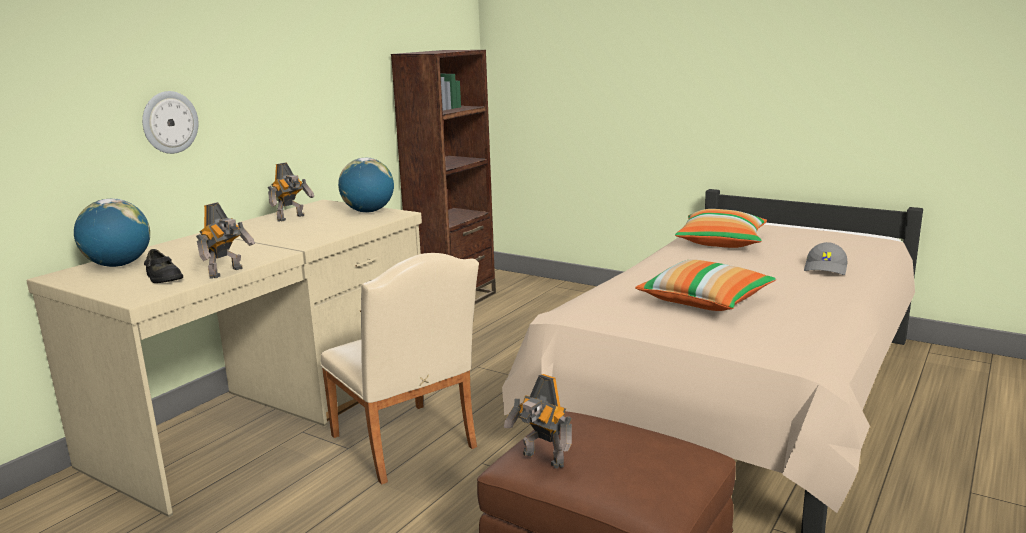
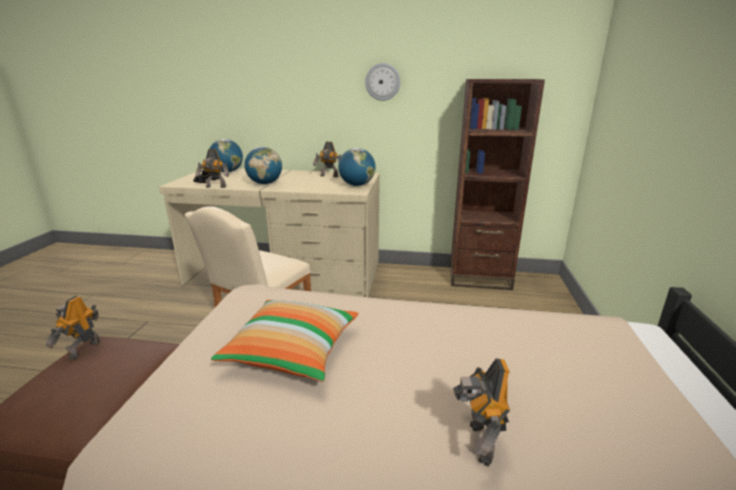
camera: 65 degrees right, 5 degrees up
wall clock [142,91,199,154] -> wall clock moved to [365,63,400,101]
pillow [675,209,767,248] -> none
grey cap [804,242,848,275] -> toy robot [453,358,510,466]
none -> globe [244,147,282,184]

